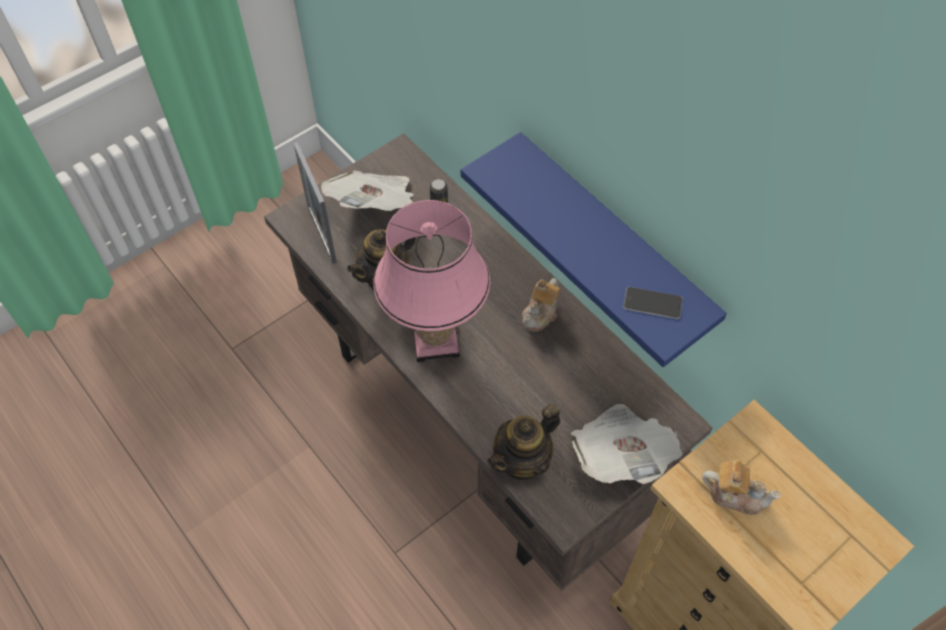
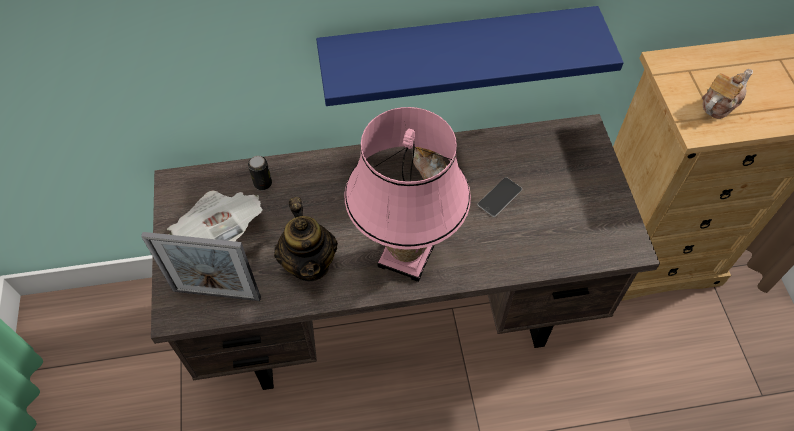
camera: 60 degrees left, 0 degrees up
teapot [487,404,560,482] -> none
newspaper [571,404,683,484] -> none
phone [624,287,683,319] -> phone moved to [477,177,522,217]

